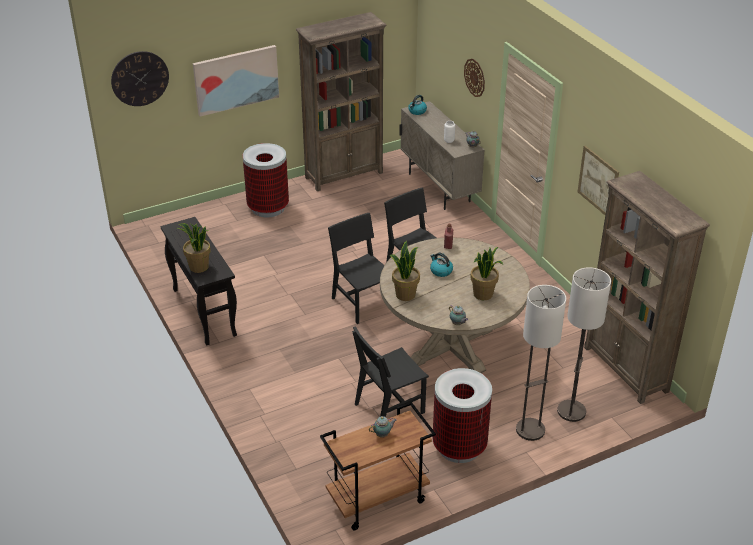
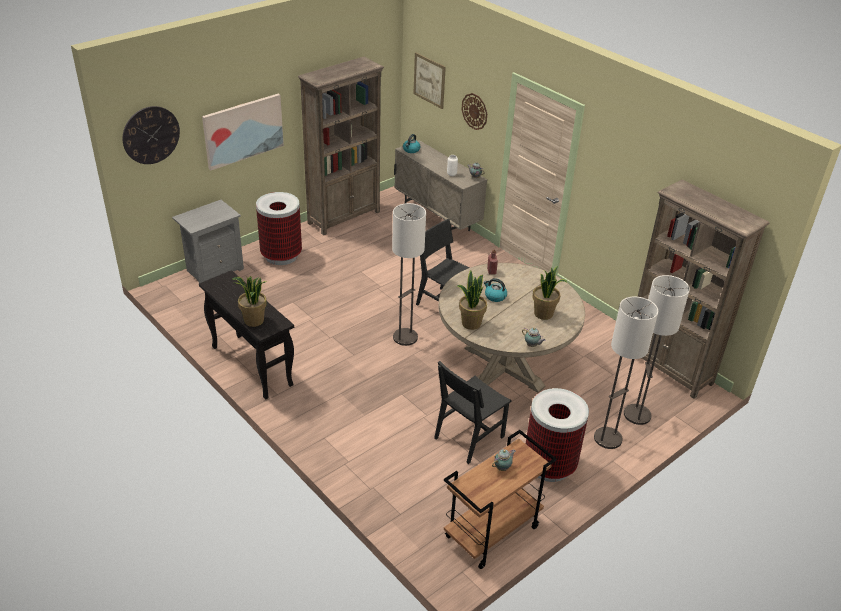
camera: 15 degrees left, 0 degrees up
black chair [328,213,384,324] -> floor lamp [392,203,426,346]
picture [577,146,619,215] -> picture moved to [413,52,446,109]
none -> grey nightstand [172,200,244,283]

